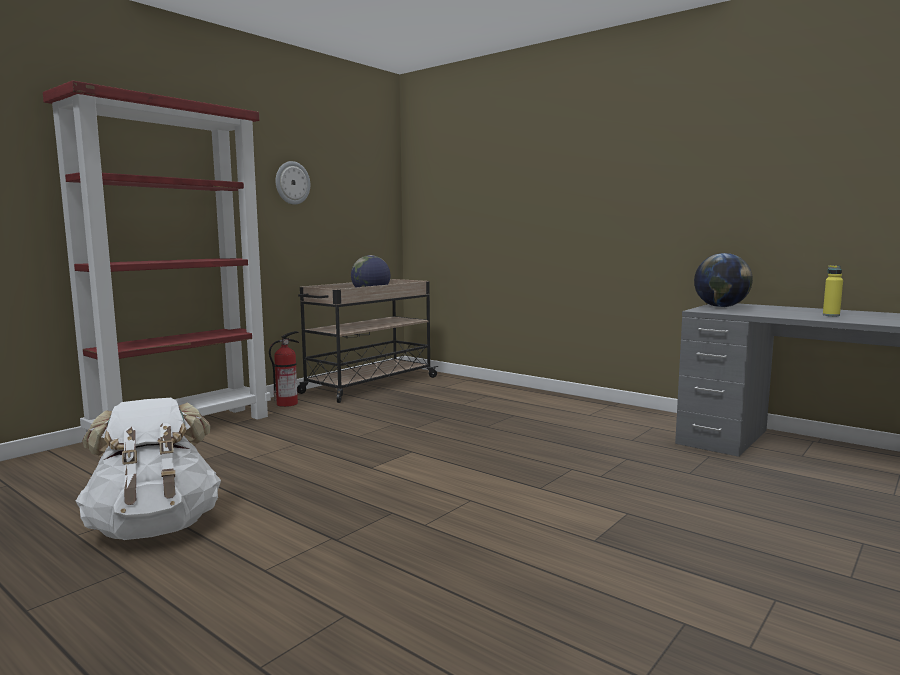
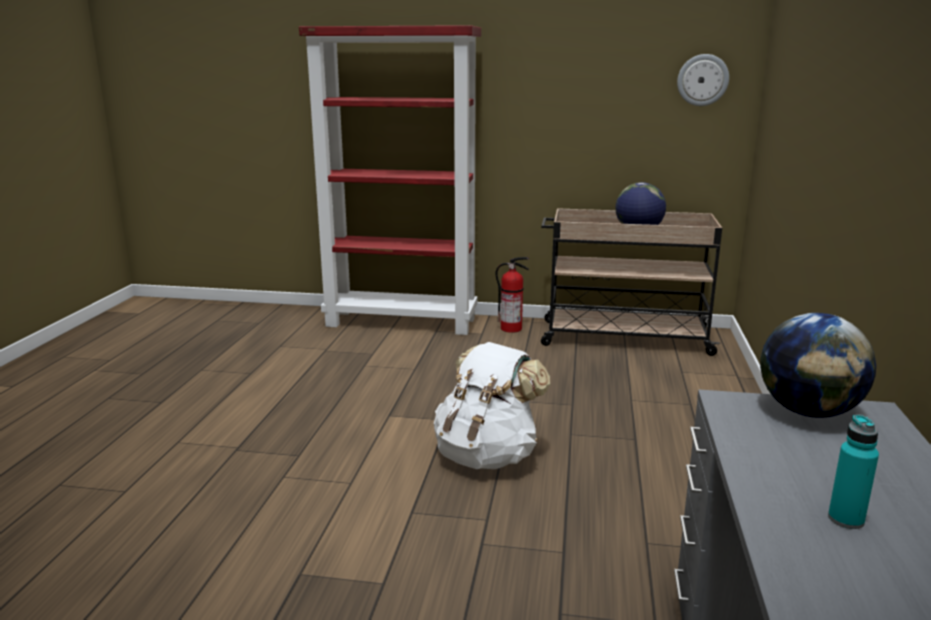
camera: 60 degrees right, 10 degrees up
white backpack [76,398,221,540] -> white backpack moved to [434,342,550,469]
wall clock [276,161,310,205] -> wall clock moved to [677,54,729,106]
yellow bottle [823,265,843,316] -> turquoise bottle [828,414,879,529]

